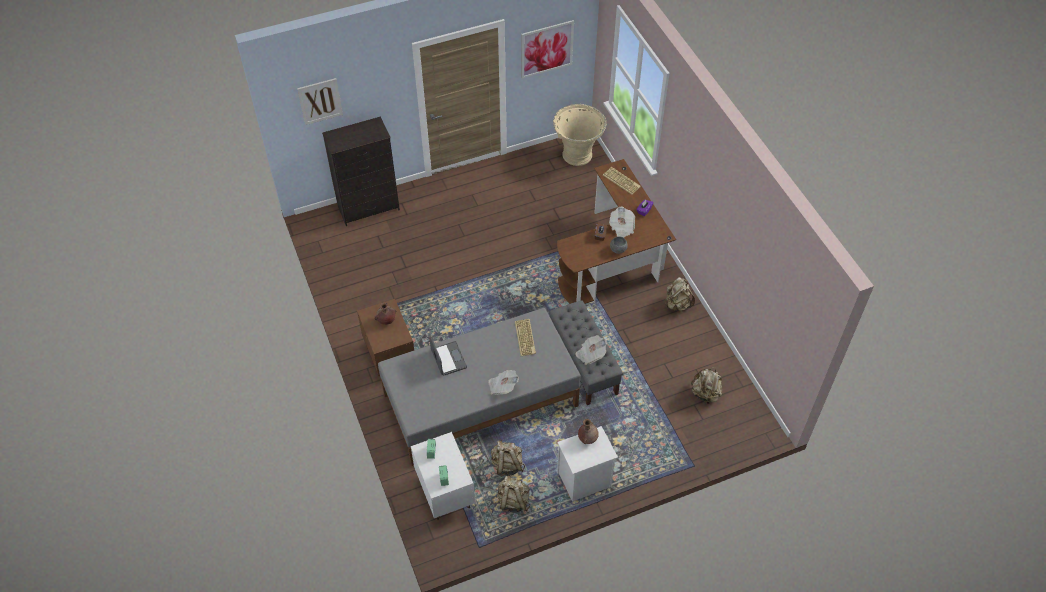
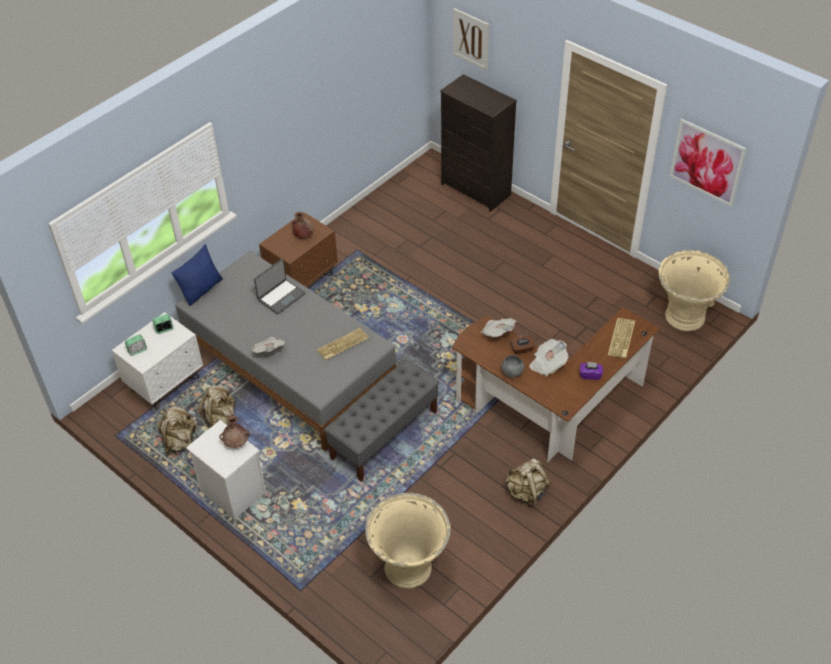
camera: 65 degrees right, 5 degrees down
newspaper [575,335,607,365] -> newspaper moved to [480,318,516,337]
beige backpack [691,367,722,404] -> beige planter [365,493,450,589]
none -> blue pillow [172,244,223,306]

